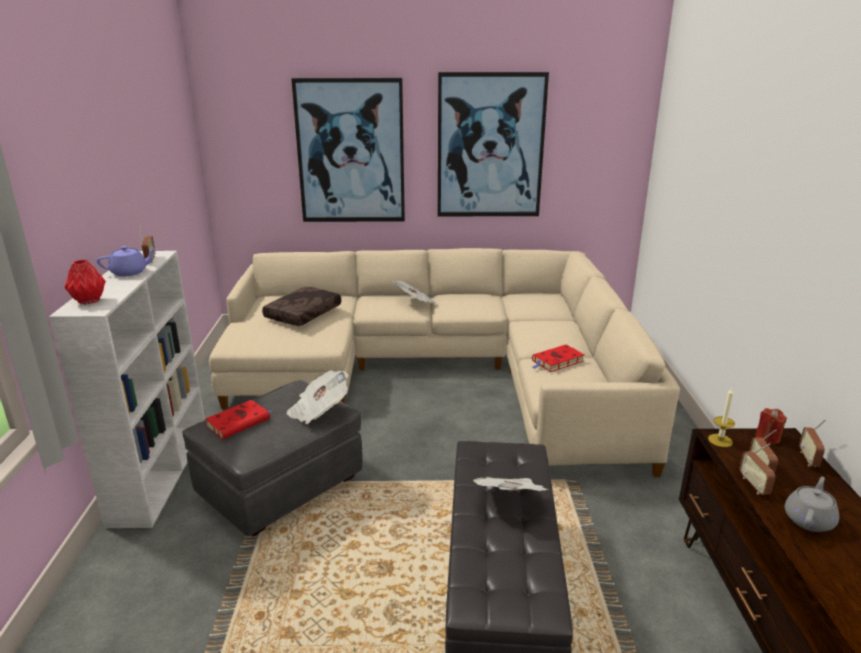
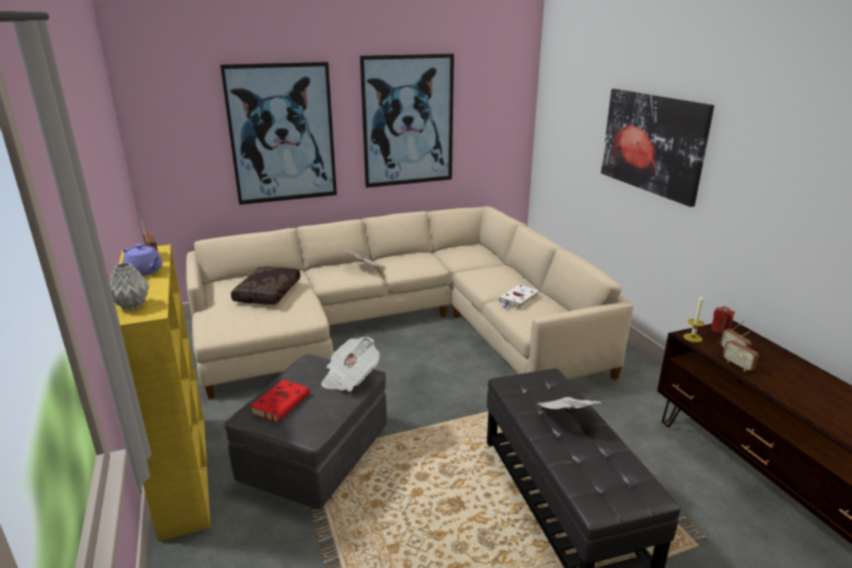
camera: 20 degrees left, 0 degrees up
white bookcase [49,251,205,528] -> yellow bookcase [115,245,211,542]
red vase [64,260,106,305] -> grey vase [110,262,150,310]
purple teapot [97,246,157,276] -> purple teapot turned 75 degrees clockwise [122,244,163,276]
red book [532,345,585,372] -> white book [499,285,539,309]
grey teapot [785,476,839,532] -> none
radio [799,420,826,467] -> none
none -> picture [601,89,714,207]

